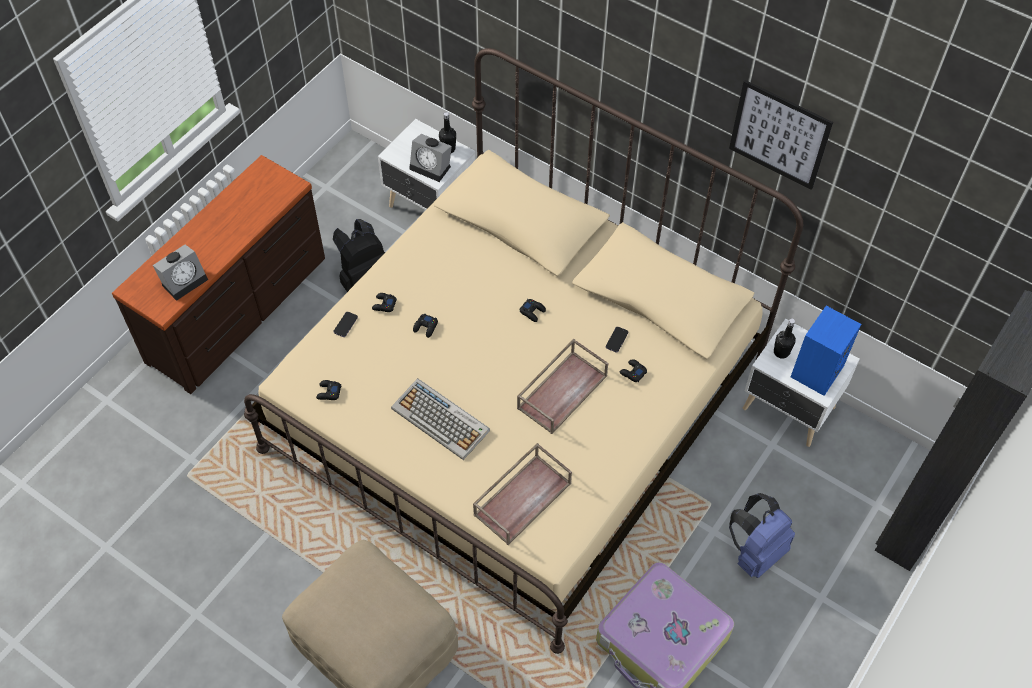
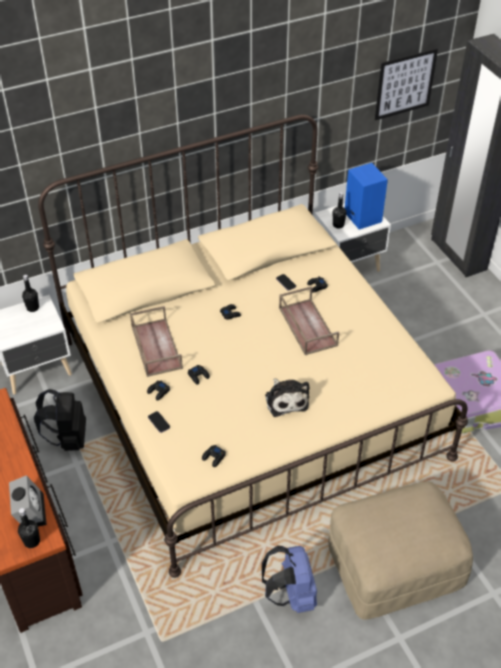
camera: 60 degrees left, 10 degrees down
keyboard [391,378,490,460] -> plush toy [265,378,309,417]
alarm clock [409,134,452,182] -> none
brown tray [473,443,572,545] -> brown tray moved to [130,306,183,377]
picture [729,80,833,190] -> picture moved to [375,48,438,120]
blue backpack [729,493,795,578] -> blue backpack moved to [262,546,317,613]
none -> black bottle [18,508,40,548]

